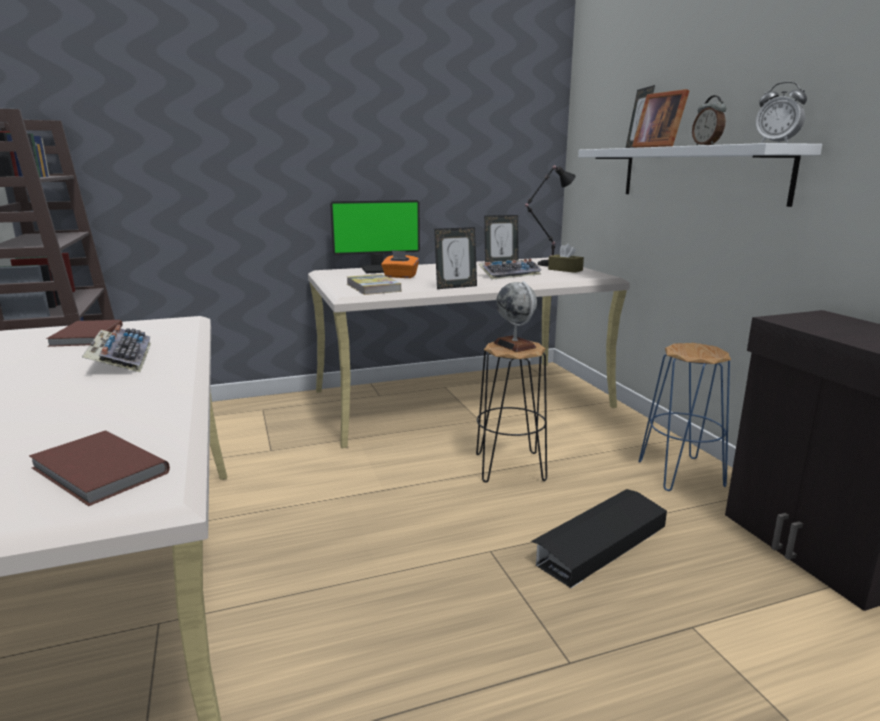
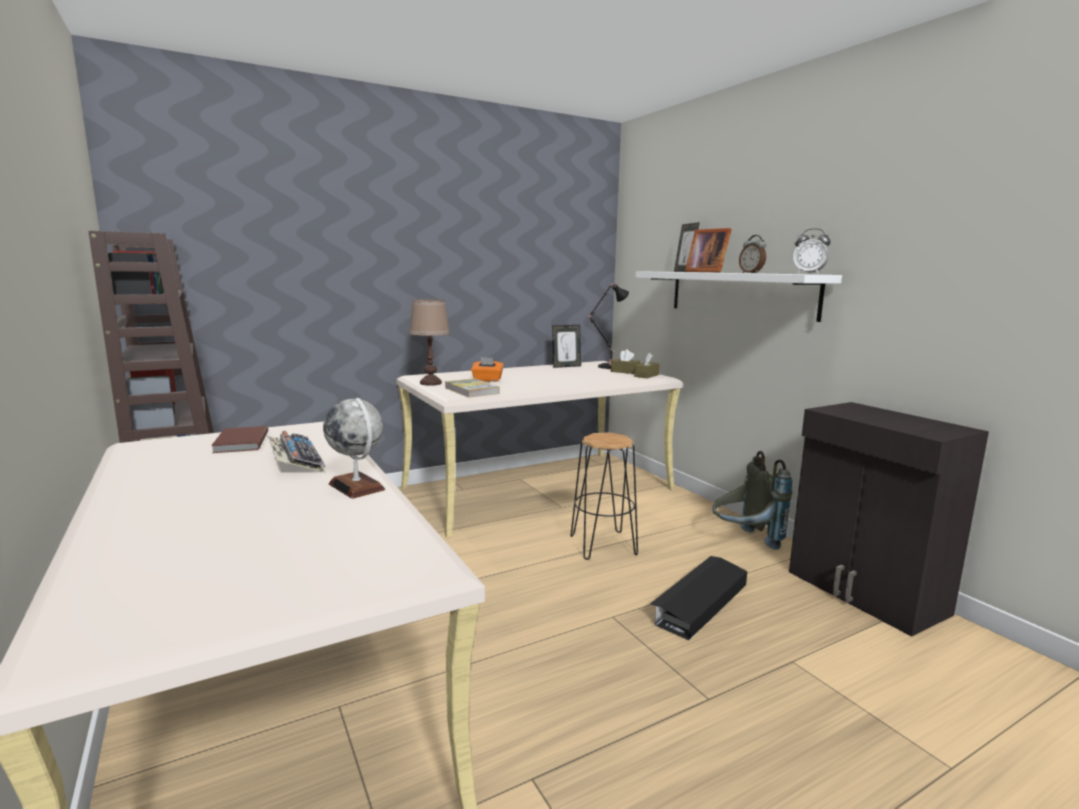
camera: 10 degrees left, 5 degrees down
brown book [29,431,170,506] -> none
monitor [330,200,420,274] -> none
picture frame [434,227,477,289] -> none
keyboard [478,259,542,280] -> none
globe [494,281,537,352] -> globe moved to [323,398,385,499]
blue stool [639,343,731,491] -> grey backpack [713,451,792,550]
none -> brown table lamp [409,300,450,385]
none -> brown tissue box [634,353,660,378]

